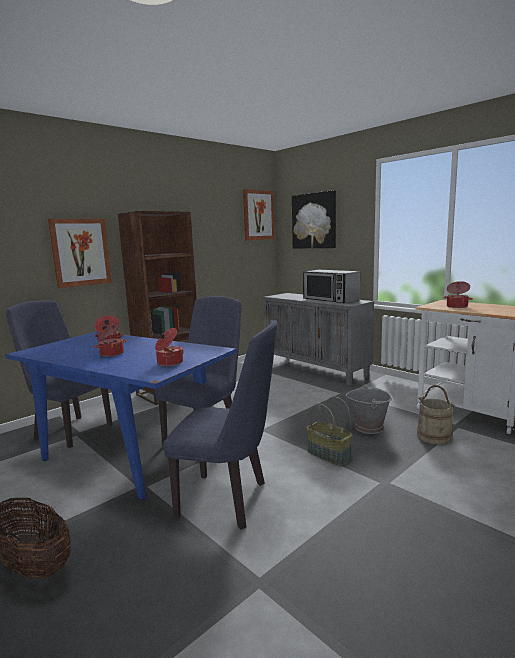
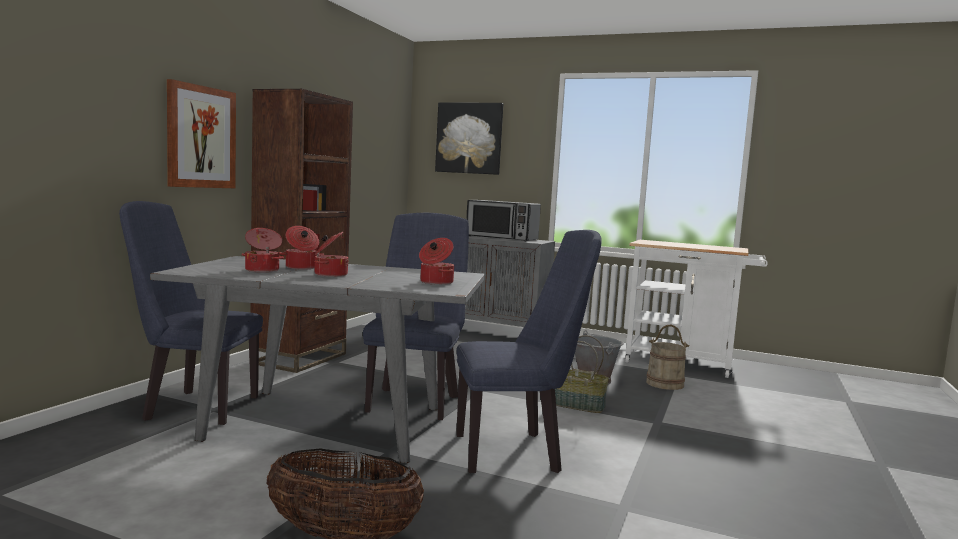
camera: 25 degrees left, 5 degrees down
blue dining table [6,332,237,500] -> grey dining table [150,256,485,463]
picture [243,189,275,240] -> none
cooking pot [443,281,473,308] -> cooking pot moved to [241,228,284,273]

